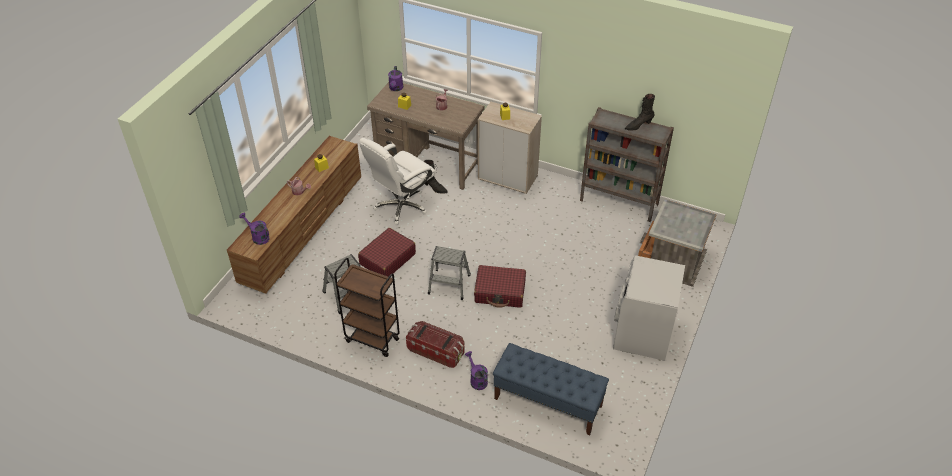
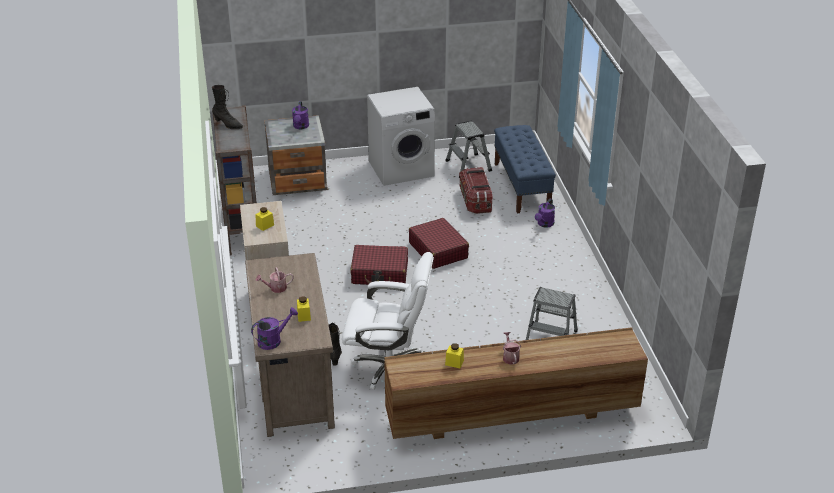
camera: 125 degrees left, 10 degrees down
purple watering can [239,213,269,245] -> purple watering can moved to [292,101,309,129]
brown cart [334,258,400,357] -> none
red suitcase [358,228,416,277] -> red suitcase moved to [350,245,408,285]
storage box [406,321,465,368] -> storage box moved to [459,167,492,214]
grey step ladder [428,246,471,300] -> grey step ladder moved to [445,120,492,178]

